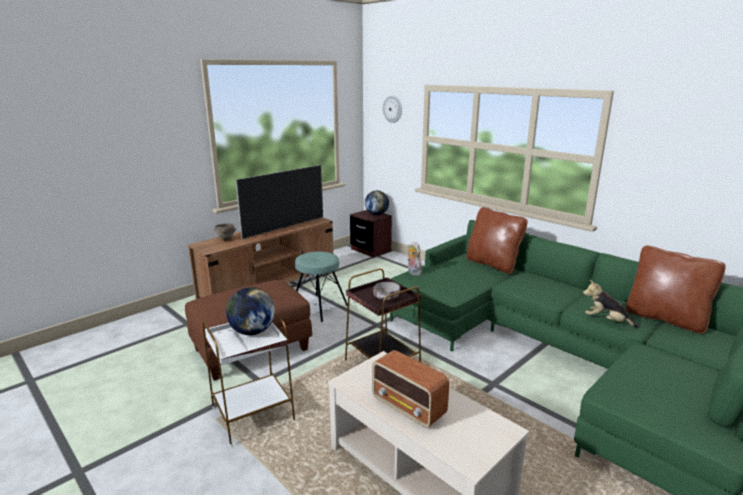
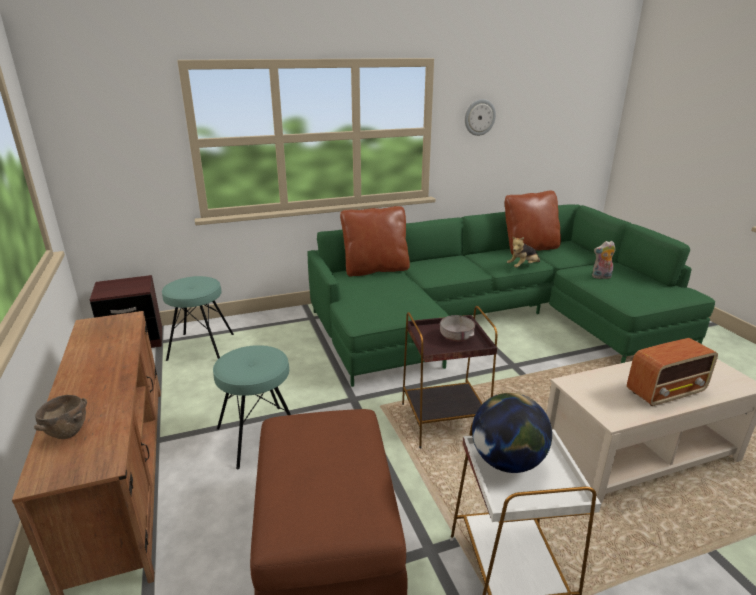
camera: 65 degrees left, 5 degrees up
television [236,165,323,239] -> none
globe [365,191,389,215] -> none
wall clock [383,96,402,123] -> wall clock moved to [465,99,496,136]
plush toy [407,241,422,276] -> plush toy moved to [592,241,615,279]
none -> turquoise stool [162,276,234,361]

